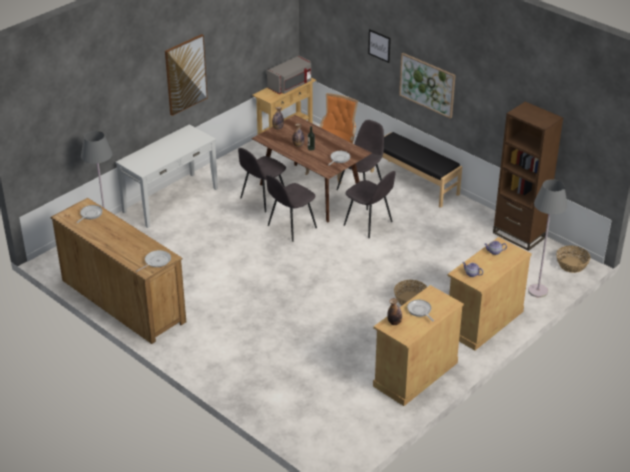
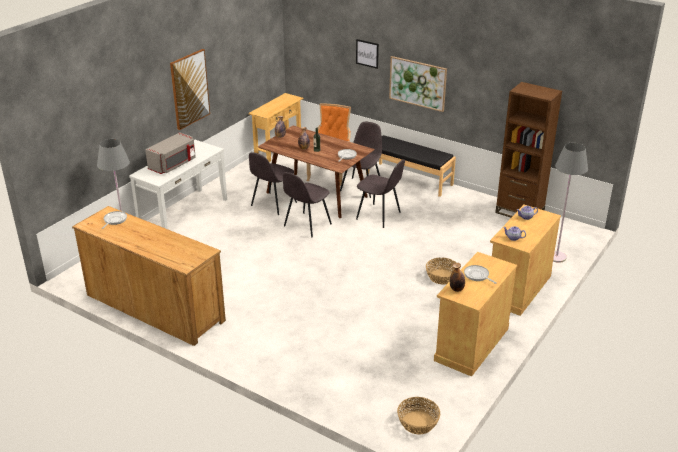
camera: 10 degrees left, 5 degrees down
frying pan [136,250,171,272] -> none
grey microwave [267,56,311,94] -> grey microwave moved to [145,132,196,174]
basket [556,246,590,273] -> basket moved to [397,397,440,435]

